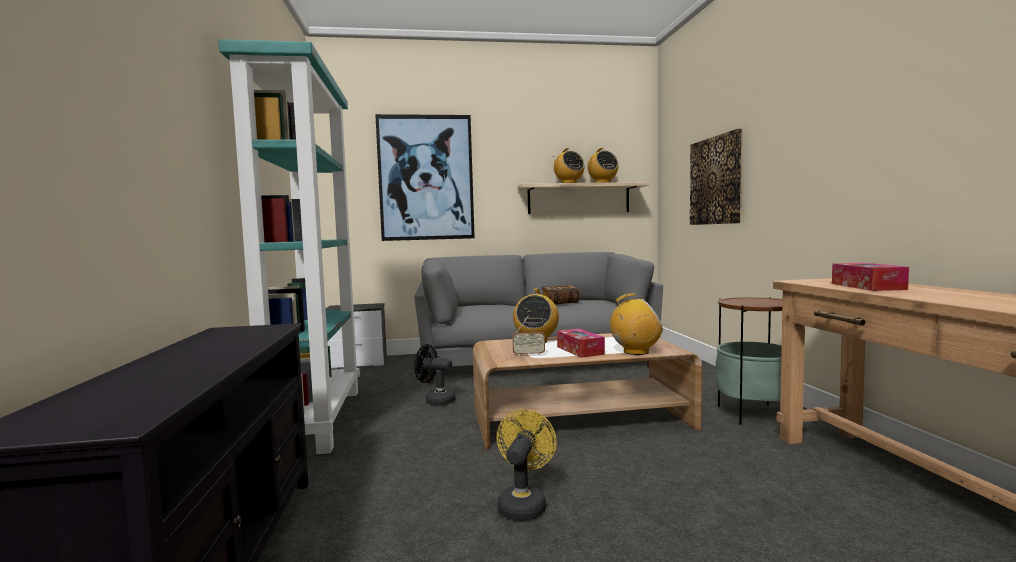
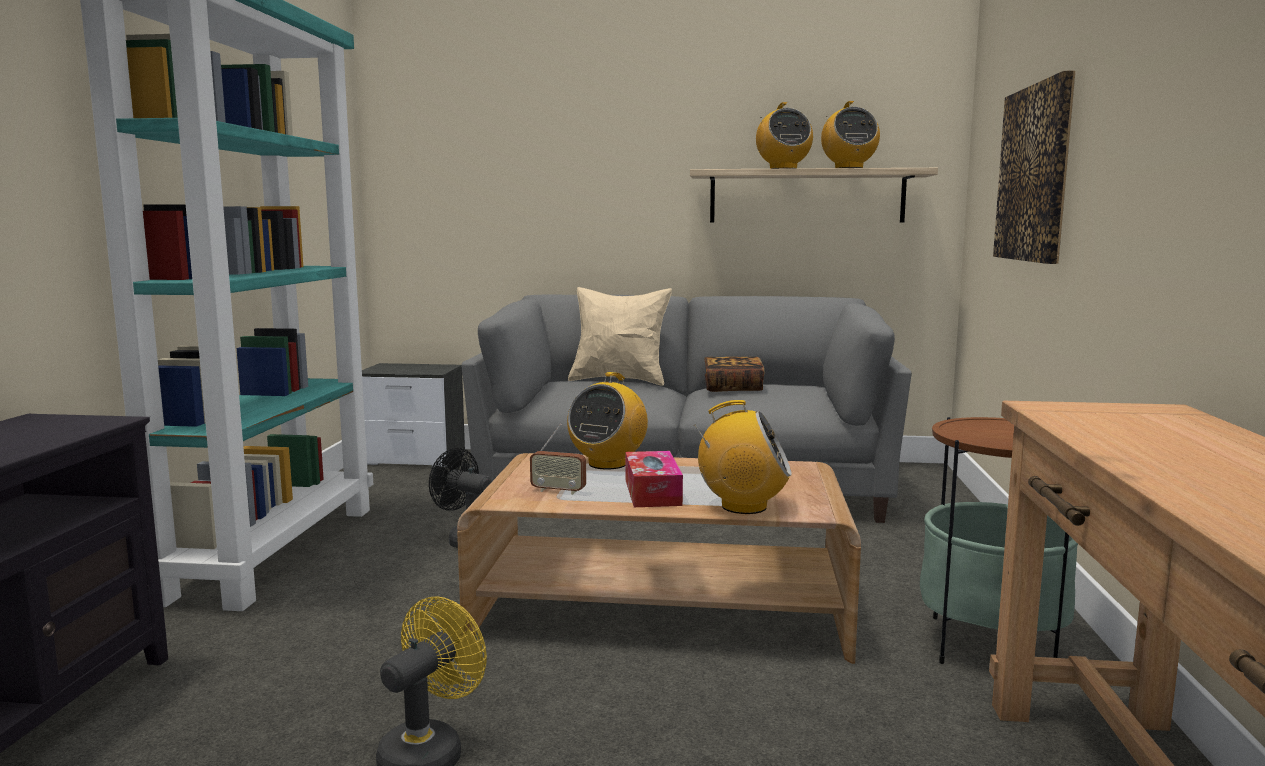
camera: 15 degrees right, 5 degrees up
picture [375,114,475,241] -> none
tissue box [832,263,909,291] -> none
none -> beige pillow [568,287,672,386]

